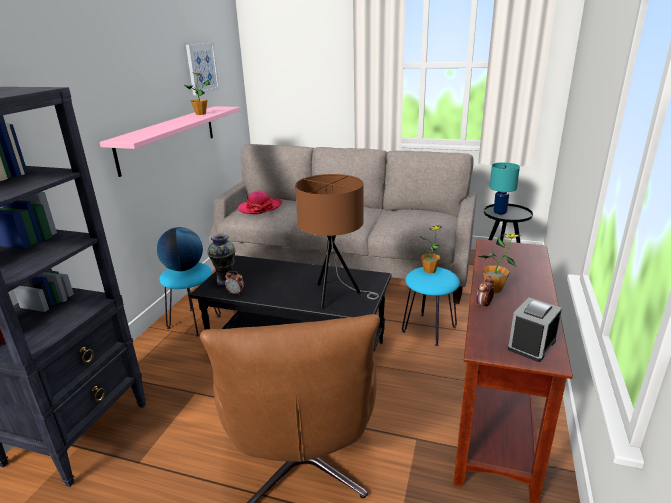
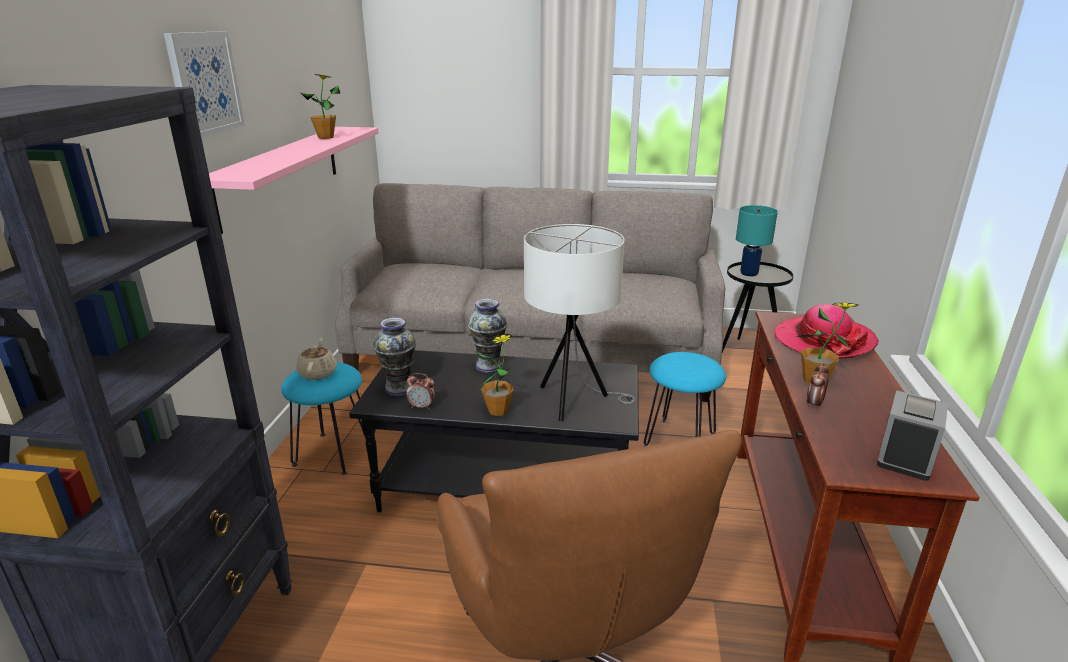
camera: 10 degrees left, 0 degrees up
globe [157,227,203,271] -> beige teapot [297,338,337,380]
picture [186,43,220,95] -> picture moved to [164,31,245,138]
hat [238,190,282,214] -> hat moved to [774,304,879,358]
brown table lamp [295,174,379,308] -> white table lamp [524,224,636,421]
potted plant [419,226,441,273] -> potted plant moved to [475,333,513,416]
none -> vase [468,299,507,373]

